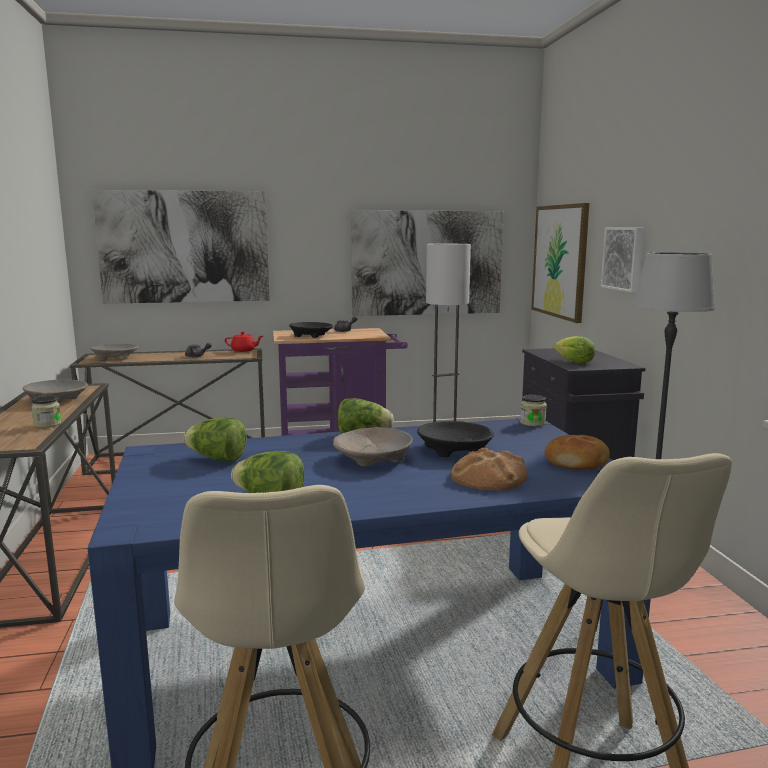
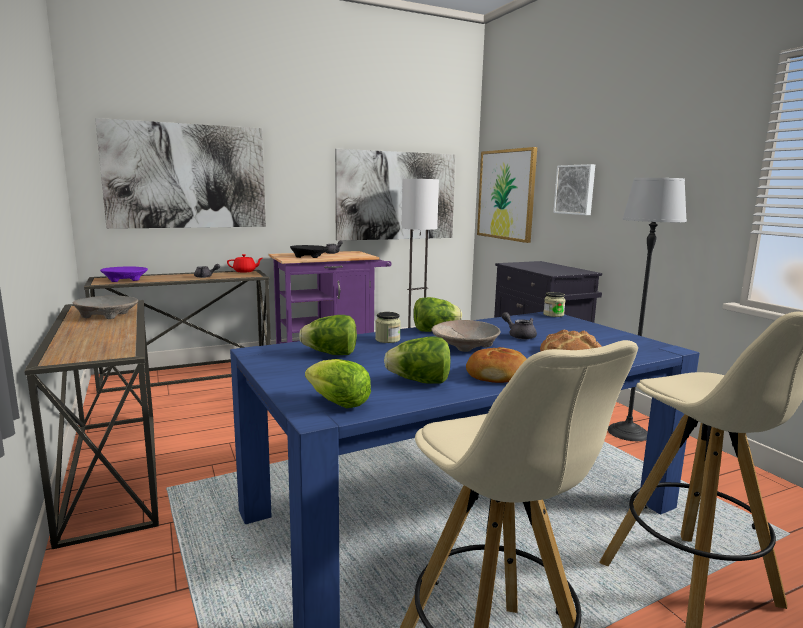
camera: 15 degrees left, 0 degrees up
jar [31,396,61,428] -> jar moved to [375,312,401,343]
beige bowl [90,344,139,361] -> purple bowl [100,266,148,282]
black bowl [417,421,494,457] -> grey teapot [501,312,537,340]
bread [544,435,610,470] -> bread moved to [466,347,527,383]
lettuce [554,336,595,364] -> lettuce moved to [305,359,371,409]

